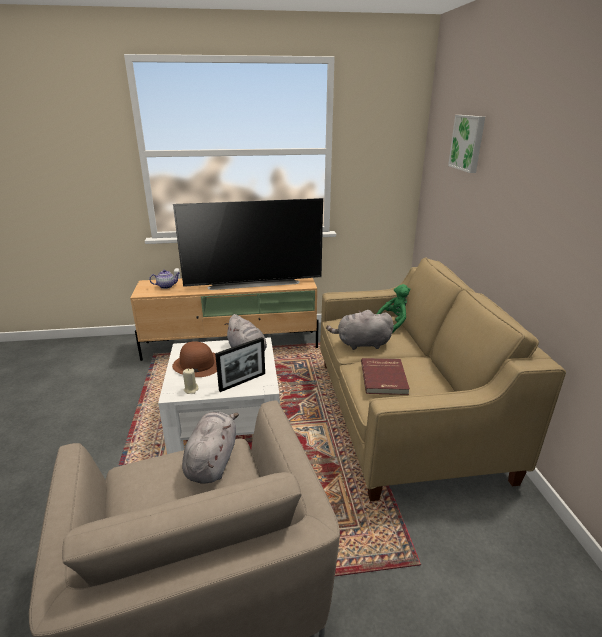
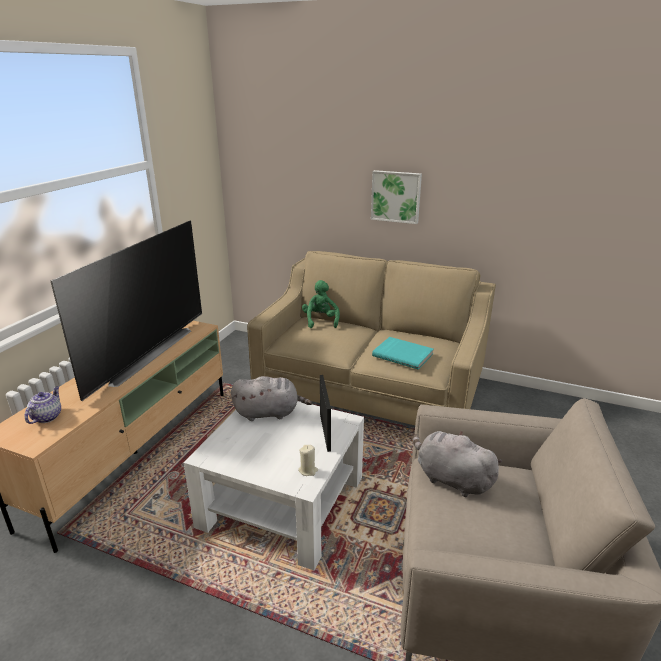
camera: 60 degrees left, 0 degrees up
brown hat [172,341,217,377] -> none
grey plush toy [326,310,394,350] -> none
red book [361,358,410,395] -> turquoise book [372,337,434,370]
picture [448,115,485,173] -> picture moved to [371,170,422,224]

